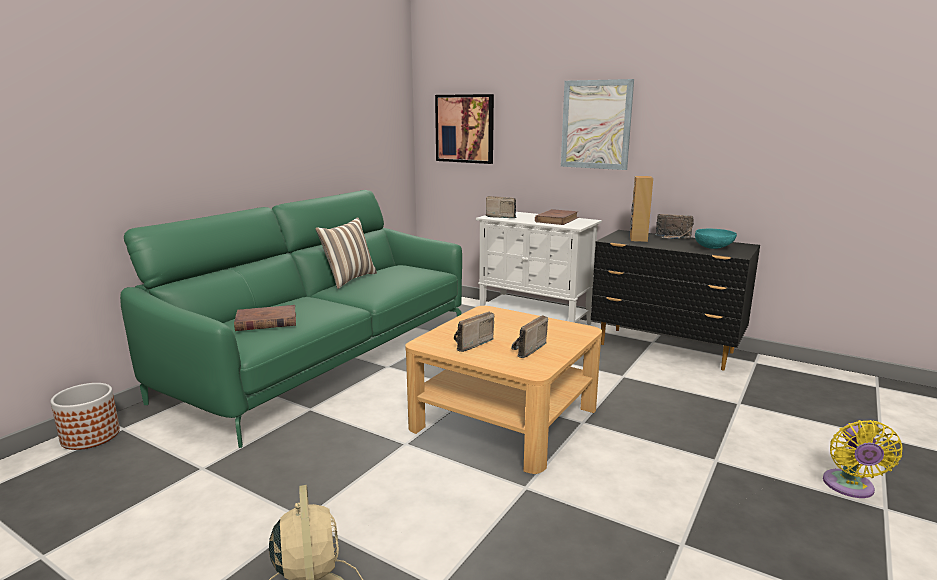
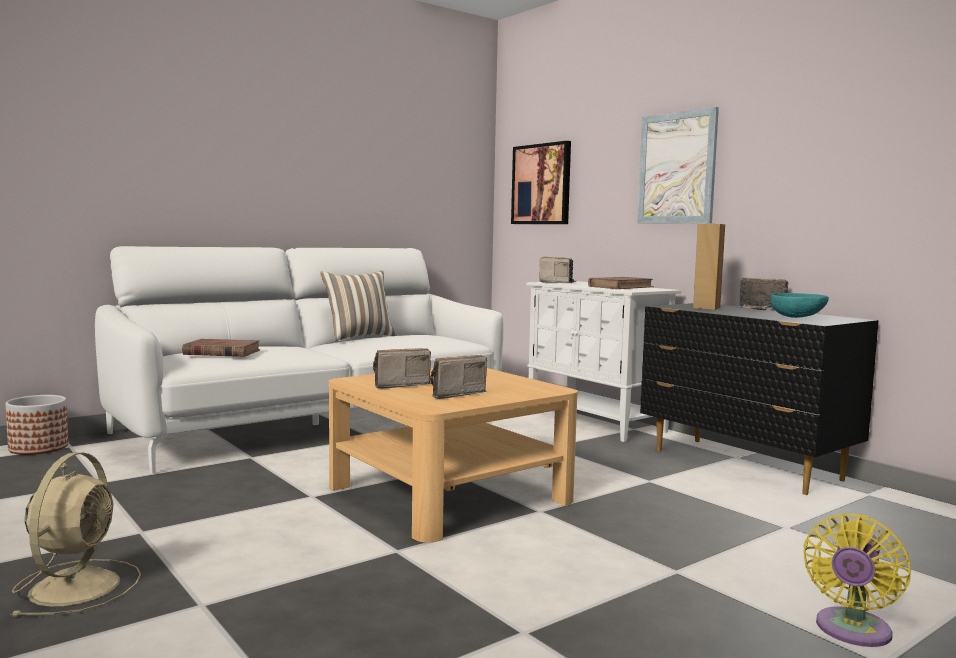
camera: 20 degrees right, 10 degrees down
green sofa [120,190,462,448] -> white sofa [95,246,503,474]

